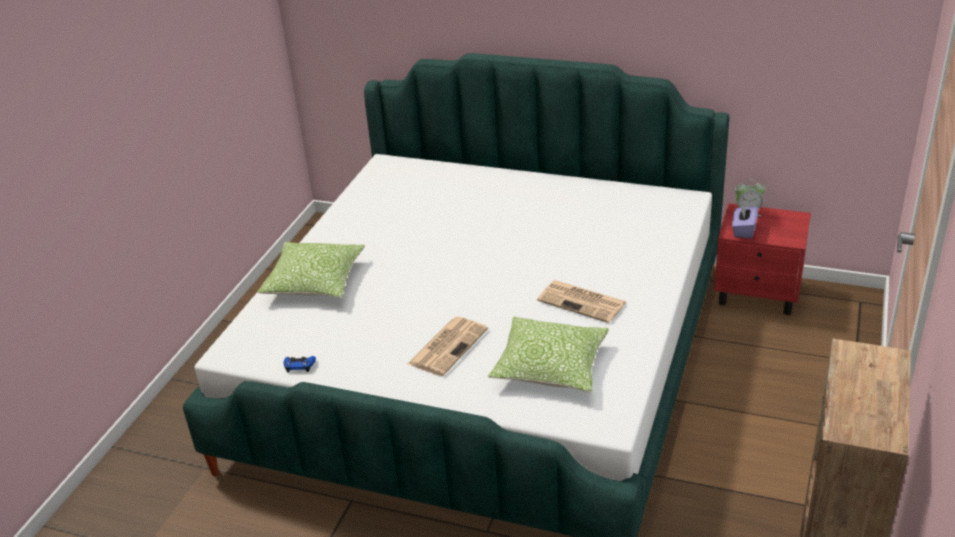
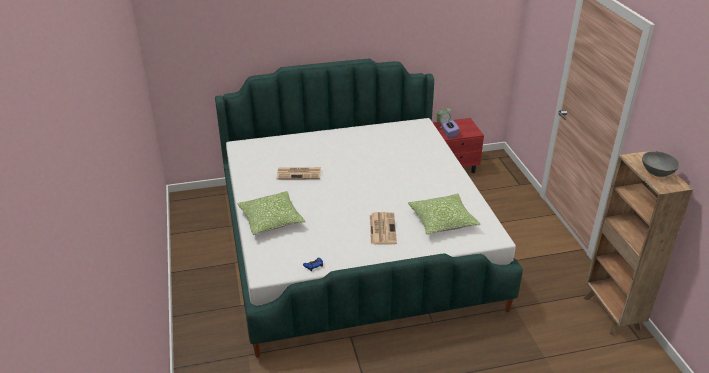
camera: 35 degrees left, 0 degrees up
newspaper [537,280,626,323] -> newspaper moved to [277,167,321,179]
none -> grey bowl [642,151,679,177]

